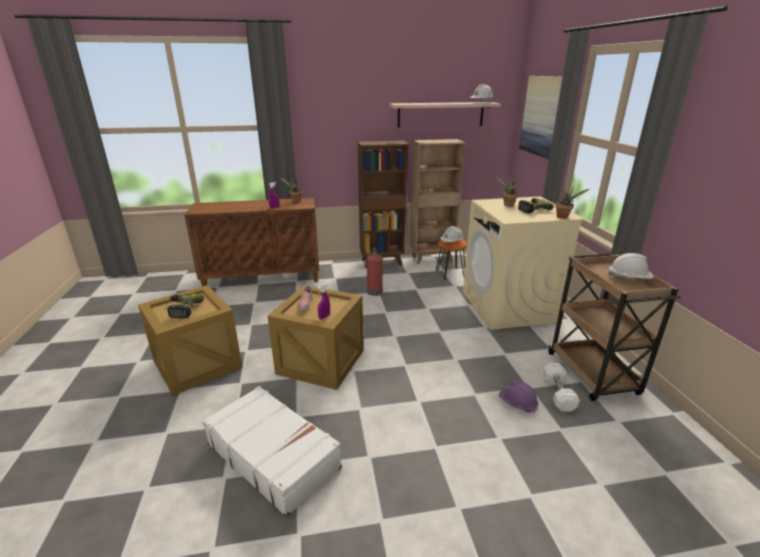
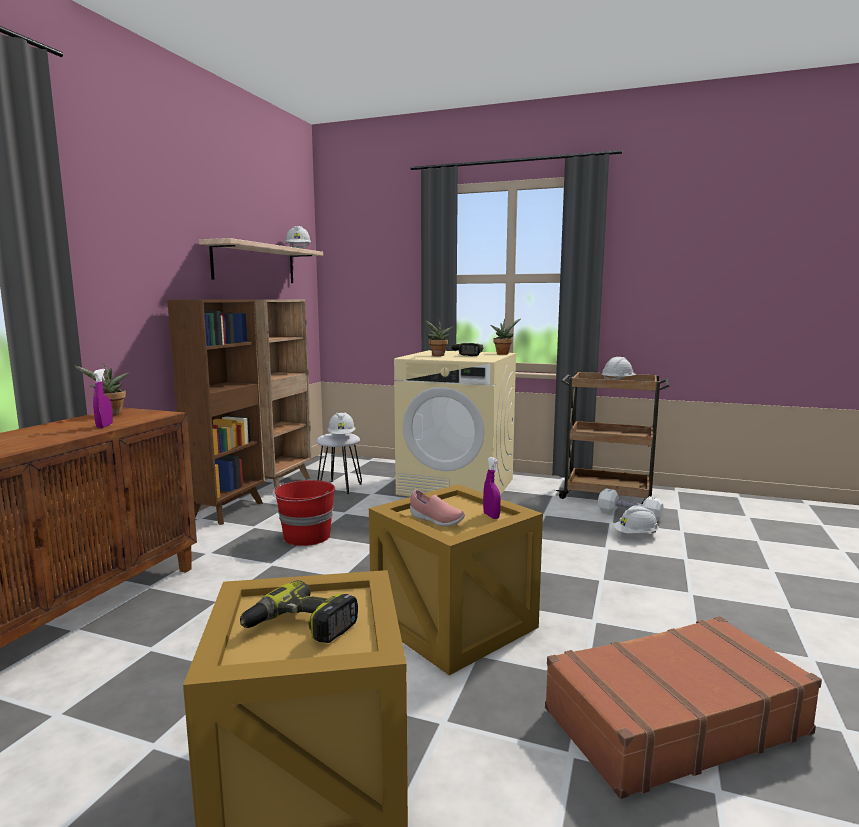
camera: 60 degrees left, 15 degrees down
white suitcase [202,386,342,518] -> brown suitcase [545,616,822,799]
fire extinguisher [367,248,383,296] -> red bucket [272,480,335,546]
orange stool [436,240,467,280] -> white stool [316,433,362,494]
purple hard hat [499,381,538,413] -> white hard hat [614,505,659,533]
picture [519,76,563,159] -> none

